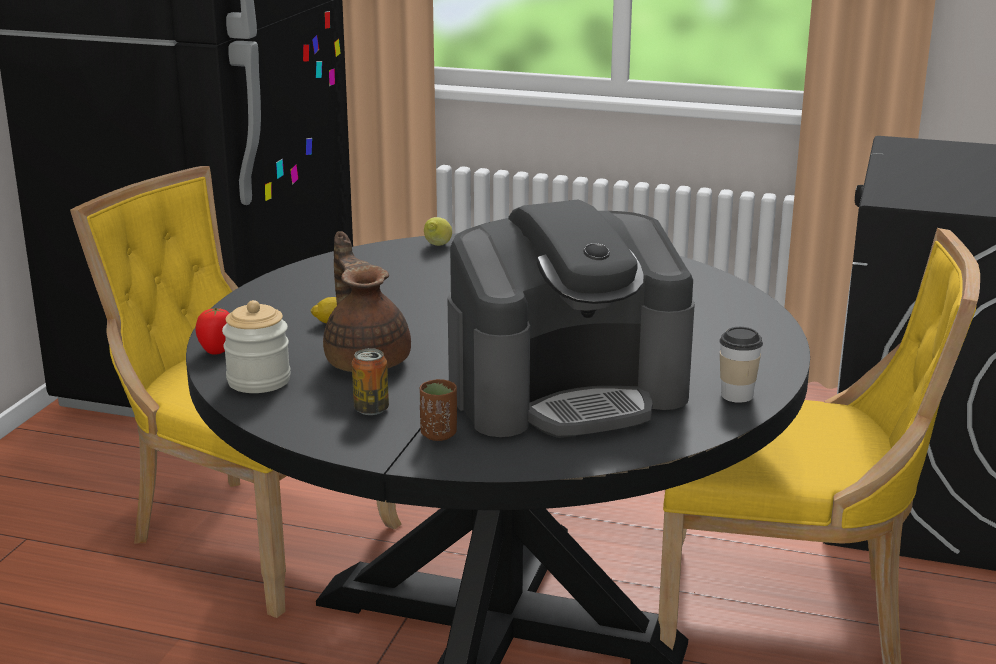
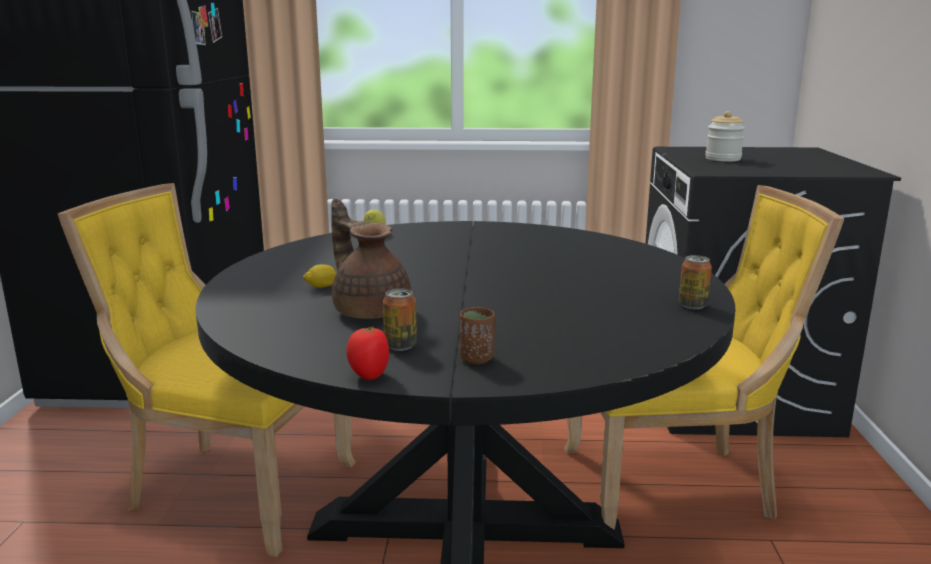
camera: 15 degrees left, 5 degrees down
tomato [195,308,229,354] -> tomato moved to [346,326,389,380]
jar [222,300,291,393] -> jar moved to [705,111,745,161]
coffee machine [447,200,695,438] -> none
cup [719,327,763,403] -> can [679,255,712,309]

